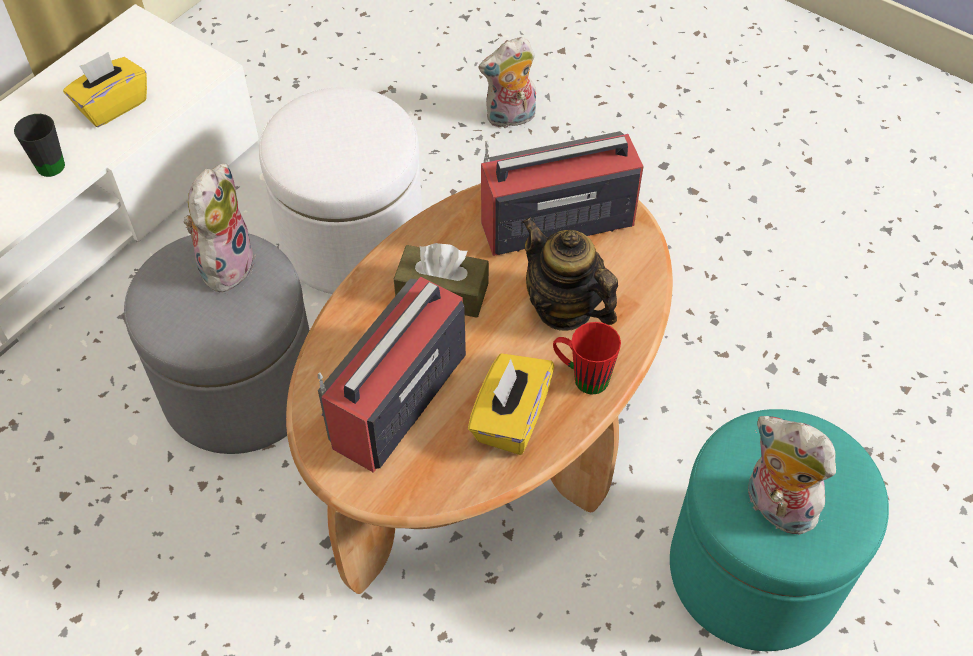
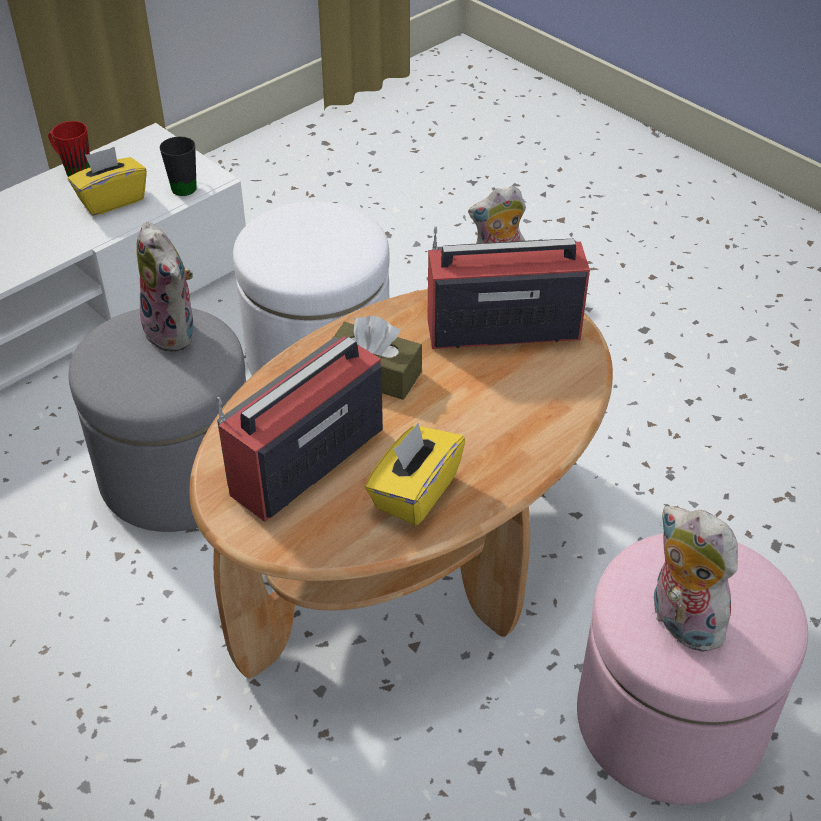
camera: 10 degrees right, 10 degrees down
black mug [14,114,65,177] -> black mug moved to [160,136,197,196]
plush toy [184,164,256,292] -> plush toy turned 120 degrees clockwise [136,222,194,352]
teapot [522,217,618,331] -> none
red mug [553,322,621,394] -> red mug moved to [48,121,90,177]
turquoise ottoman [670,409,889,651] -> pink ottoman [577,533,808,805]

